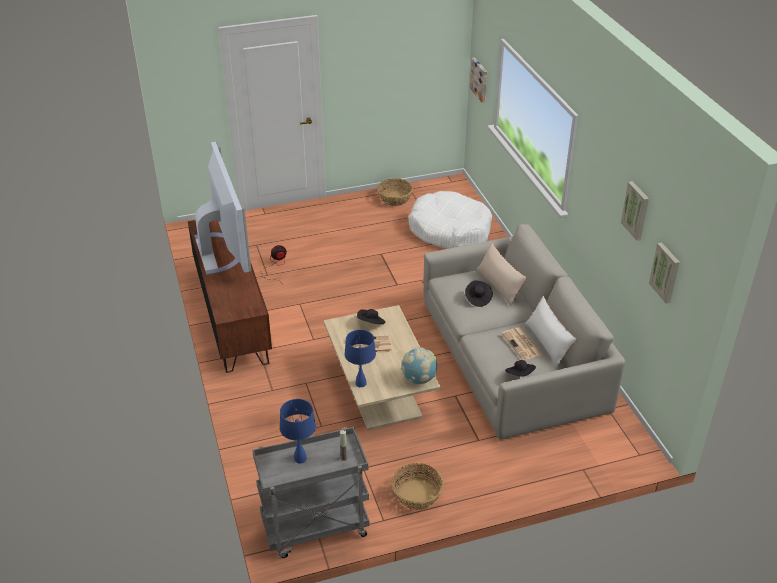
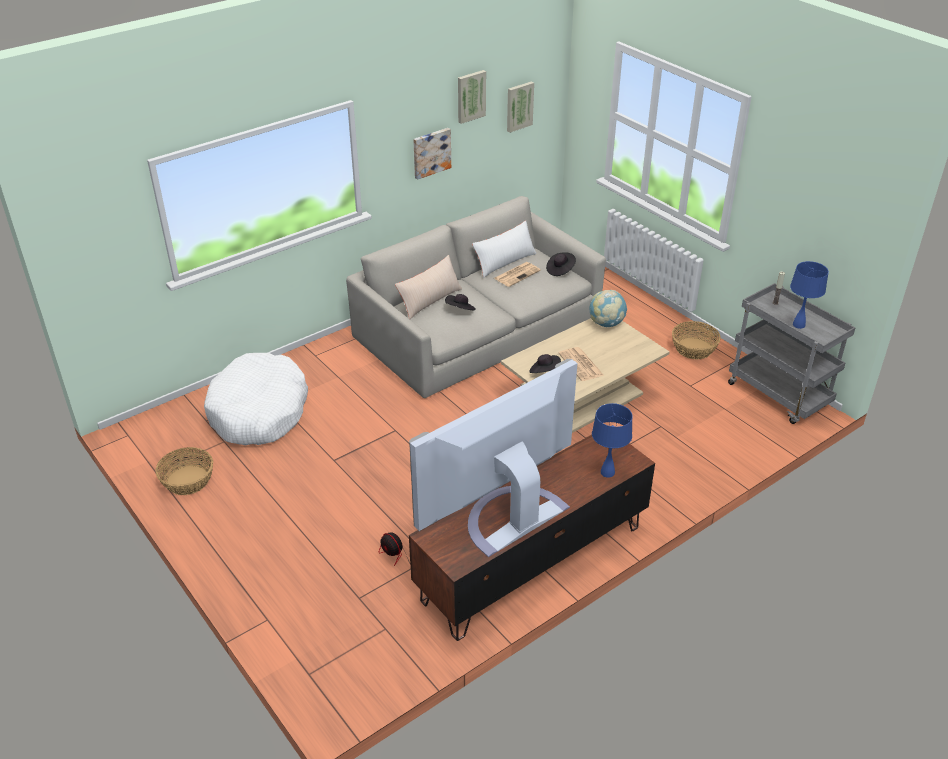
camera: 110 degrees left, 0 degrees up
blue table lamp [345,330,376,387] -> blue table lamp moved to [592,403,633,478]
picture [470,57,487,102] -> picture moved to [413,128,451,180]

